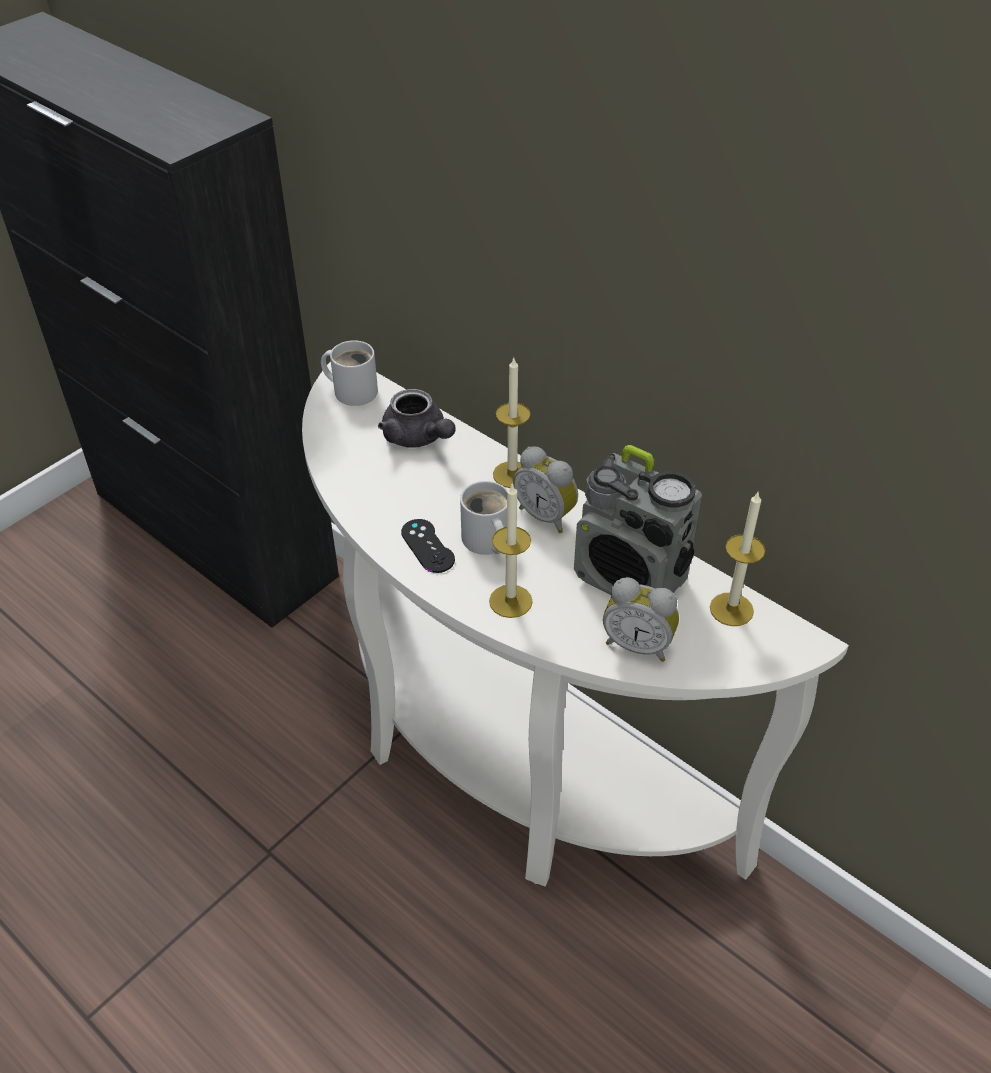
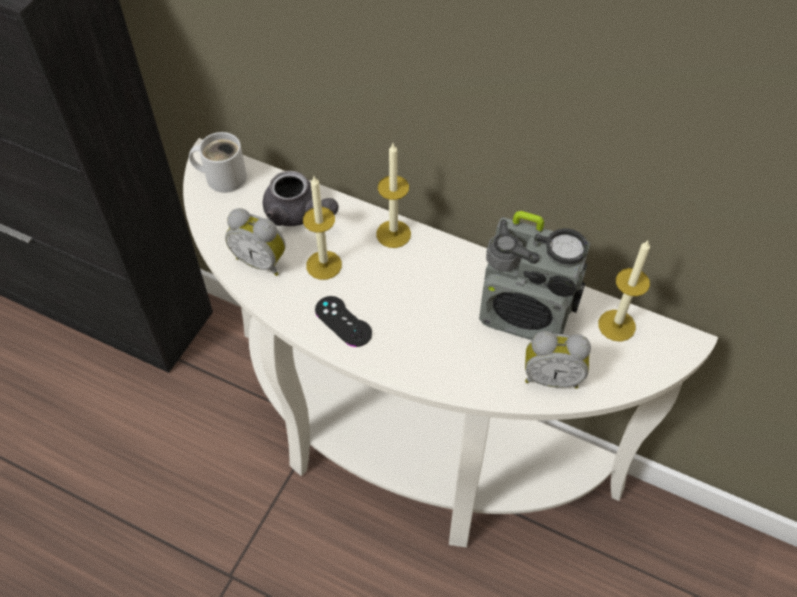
camera: 15 degrees left, 10 degrees up
white mug [460,481,508,555] -> none
candle [489,482,533,618] -> candle moved to [303,176,342,280]
alarm clock [513,446,578,533] -> alarm clock moved to [225,208,286,276]

